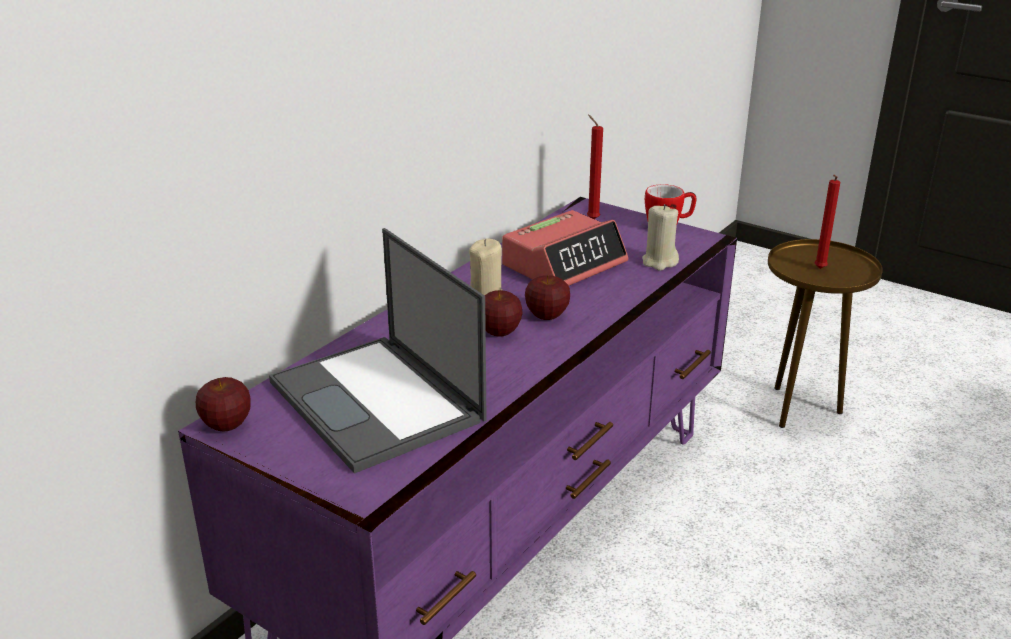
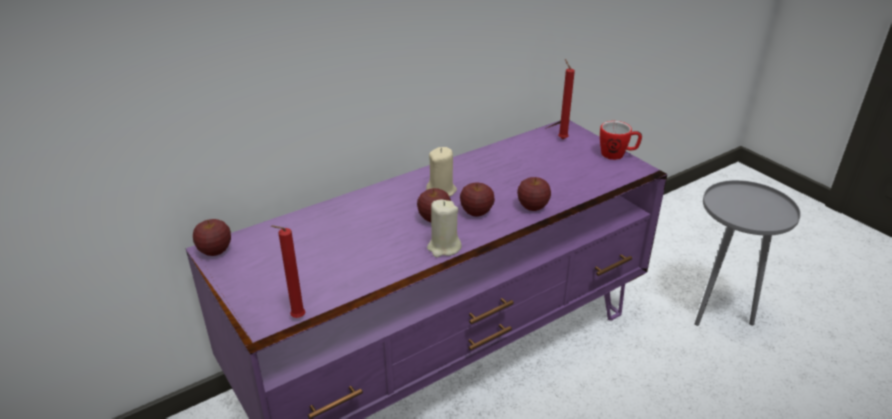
camera: 20 degrees right, 5 degrees up
laptop [269,228,487,474] -> none
alarm clock [502,210,628,286] -> none
beige candle [642,204,679,271] -> beige candle moved to [427,199,462,257]
brown side table [768,239,883,428] -> grey side table [694,180,801,326]
red candle [815,175,840,269] -> red candle moved to [271,225,305,318]
none -> apple [517,177,551,211]

